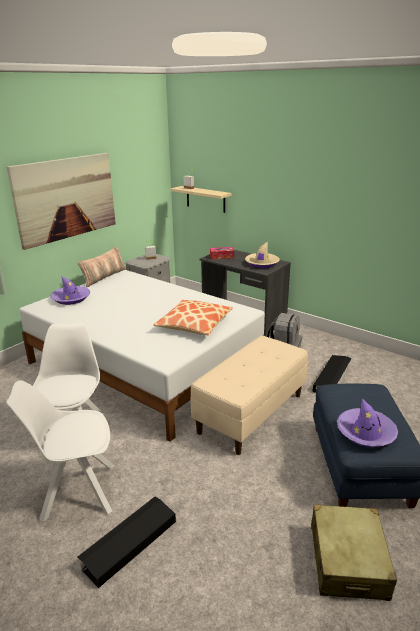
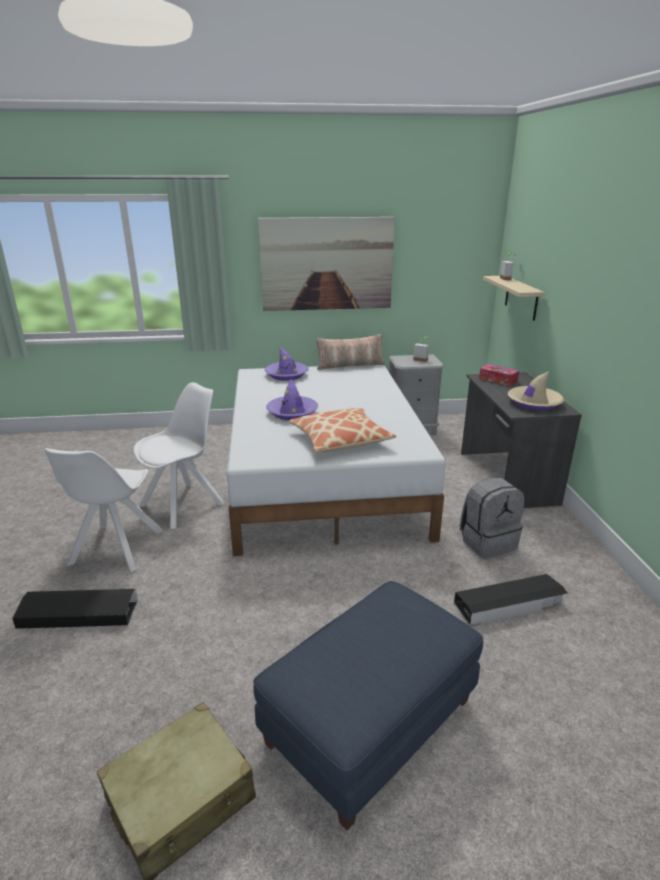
camera: 45 degrees right, 0 degrees up
white chair [6,380,115,522] -> white chair turned 120 degrees counterclockwise [44,448,163,572]
beige bench [191,335,308,455] -> none
purple hat [337,399,398,447] -> purple hat moved to [266,379,318,420]

